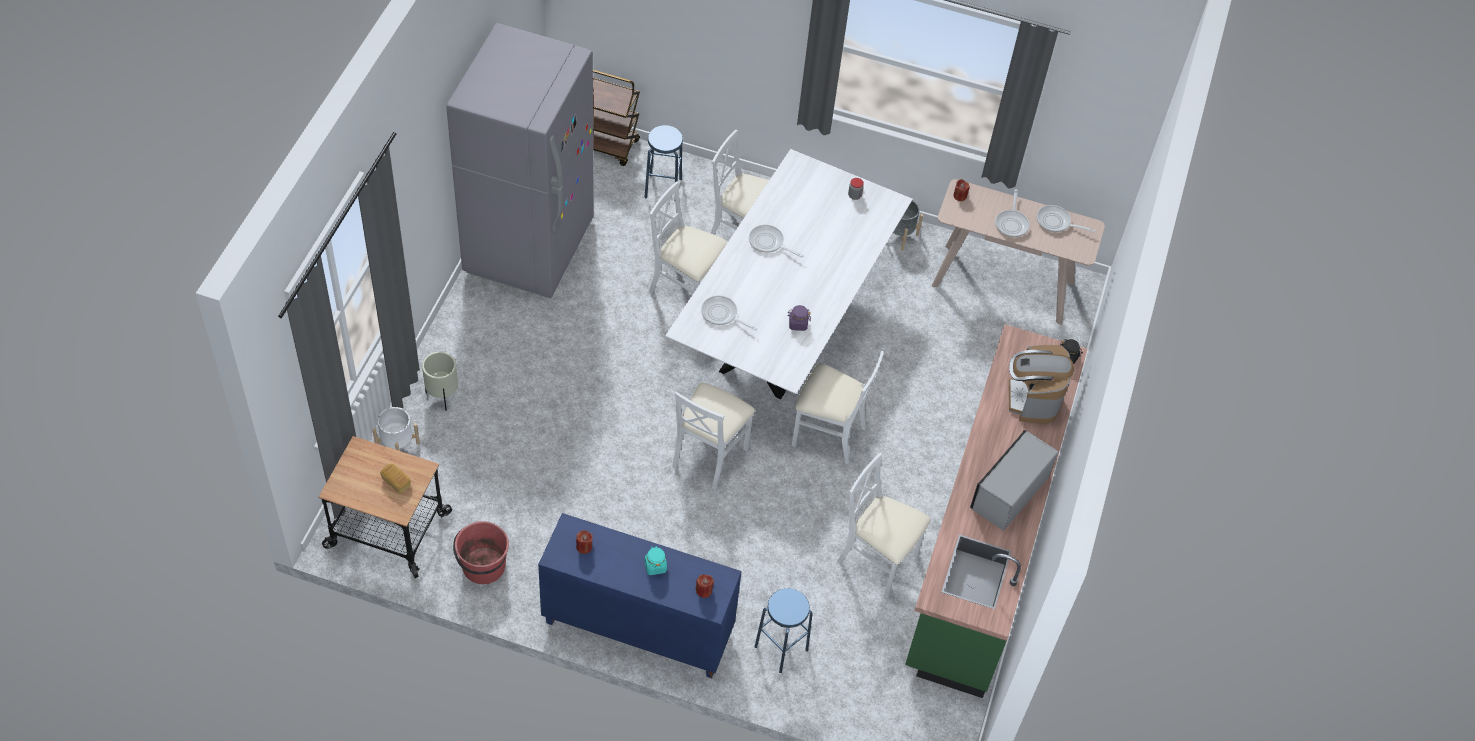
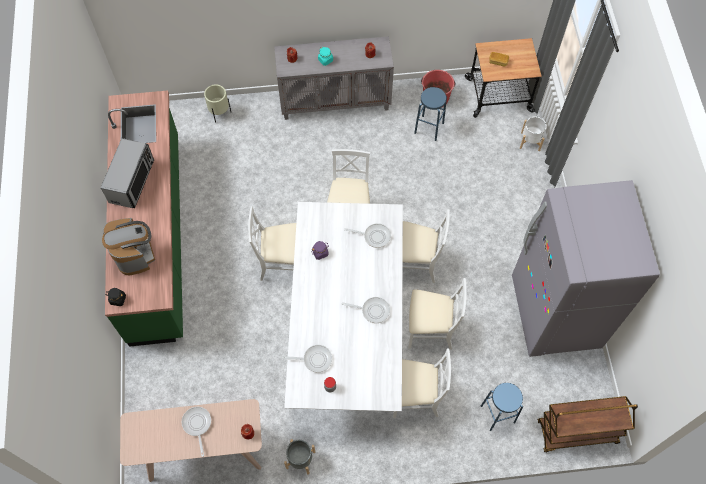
camera: 160 degrees right, 10 degrees up
beige planter [422,351,458,411] -> beige planter moved to [204,84,231,123]
blue cabinet [538,513,742,678] -> grey cabinet [274,36,394,120]
blue stool [755,588,812,673] -> blue stool moved to [414,87,447,141]
white chair [837,453,931,597] -> white chair moved to [402,209,449,283]
frying pan [1037,205,1095,232] -> frying pan moved to [282,345,332,373]

